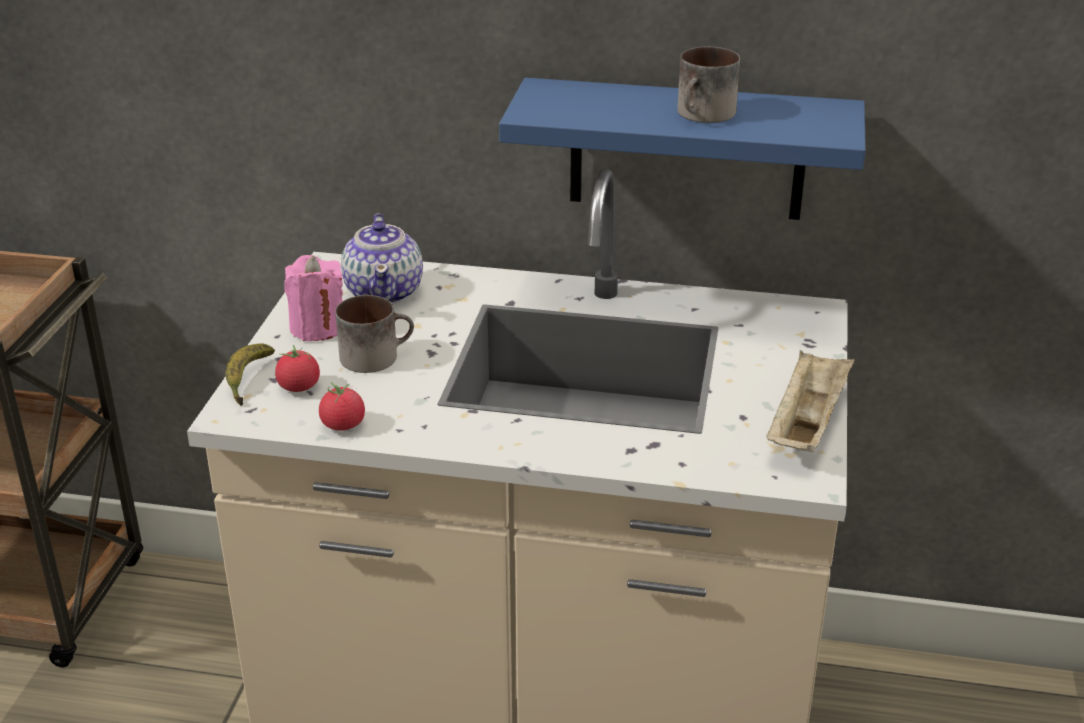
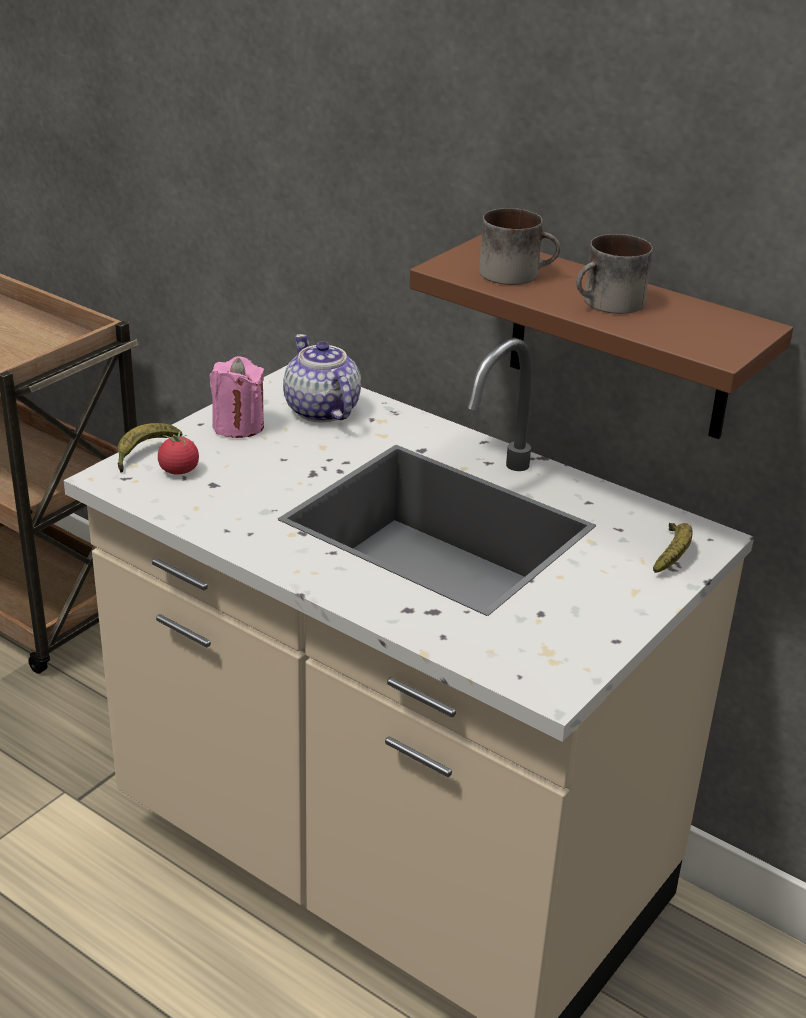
camera: 25 degrees right, 0 degrees up
tomato [319,382,365,431] -> none
mug [335,295,414,373] -> mug moved to [479,208,561,285]
teapot [341,213,423,304] -> teapot turned 135 degrees clockwise [283,334,361,423]
blue shelf [499,78,866,220] -> brown shelf [410,235,793,439]
beige tray [766,350,855,452] -> none
none -> banana [653,523,692,573]

